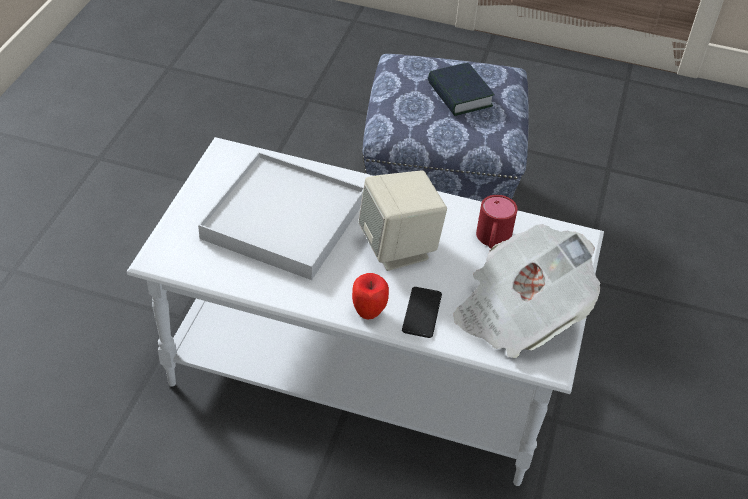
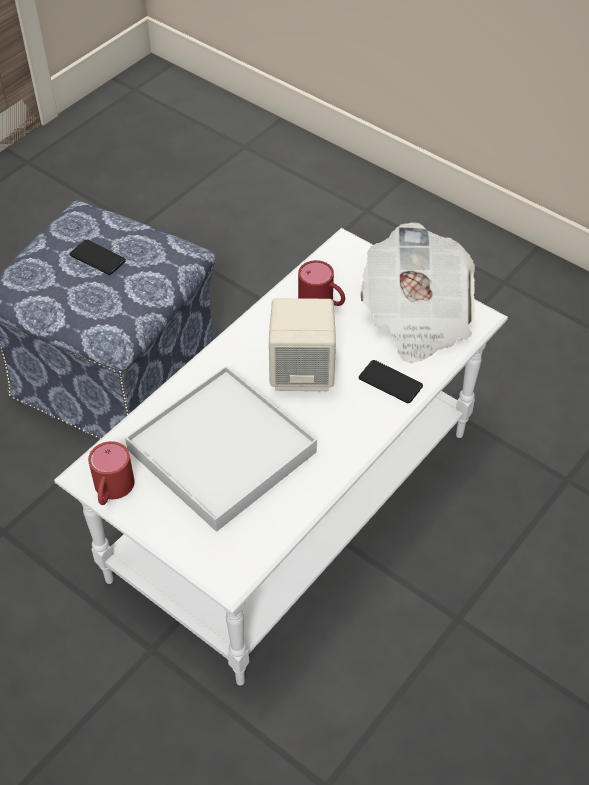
camera: 65 degrees left, 5 degrees up
apple [352,273,389,319] -> none
book [428,63,495,116] -> phone [70,240,126,275]
none -> red mug [88,441,135,505]

